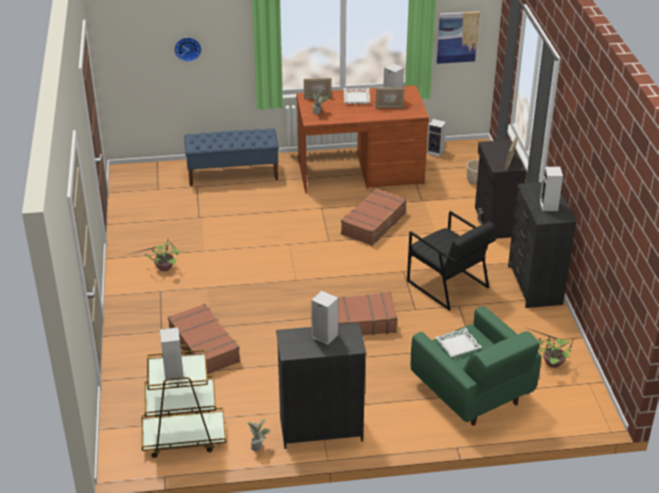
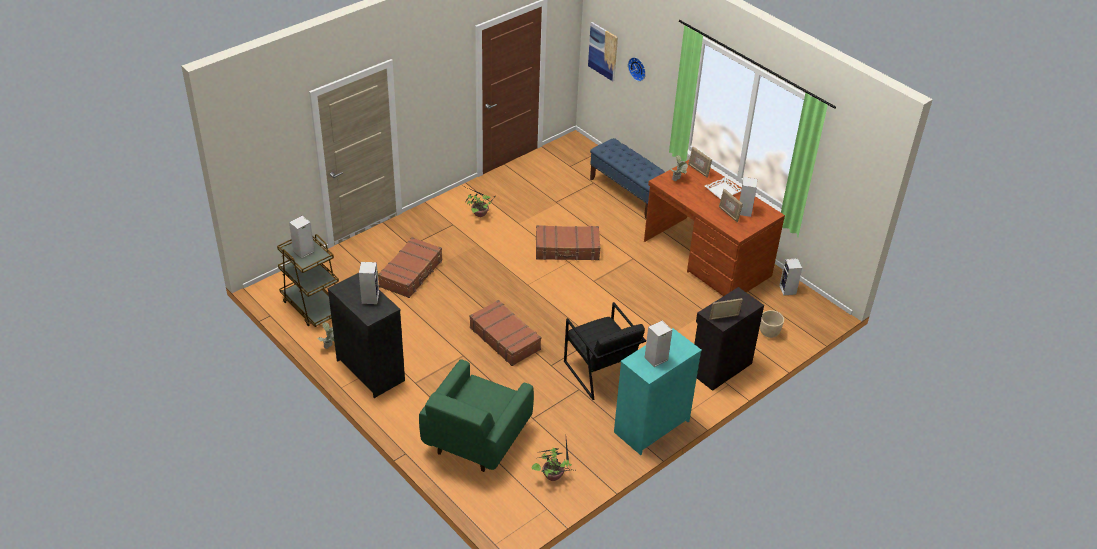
camera: 55 degrees right, 5 degrees up
brown suitcase [341,188,407,246] -> brown suitcase moved to [536,225,600,260]
black armchair [407,211,496,311] -> black armchair turned 45 degrees counterclockwise [564,302,646,400]
white tray [436,328,482,357] -> none
picture [437,11,480,64] -> picture moved to [588,22,618,81]
black dresser [508,182,576,308] -> turquoise dresser [614,328,702,455]

